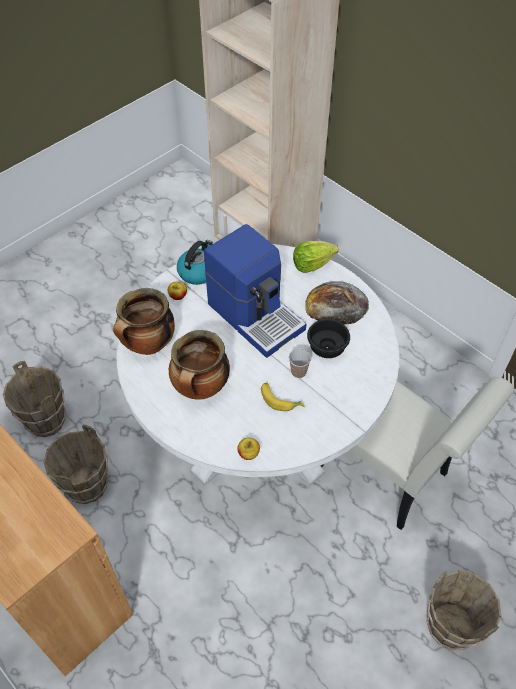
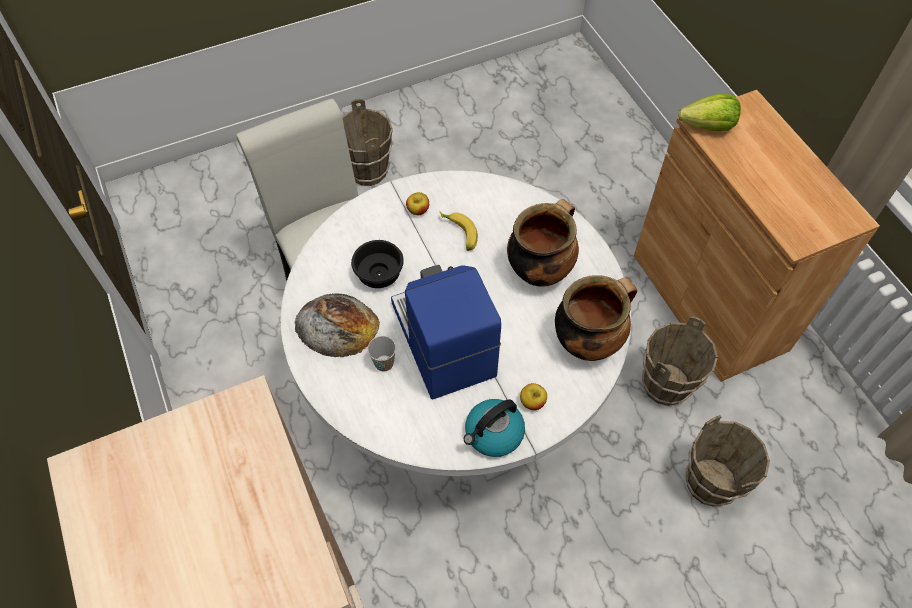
camera: 160 degrees left, 5 degrees up
apple [237,437,260,460] -> apple moved to [406,192,429,215]
cup [289,348,311,378] -> cup moved to [368,336,396,372]
lettuce [293,241,338,273] -> lettuce moved to [678,94,741,131]

